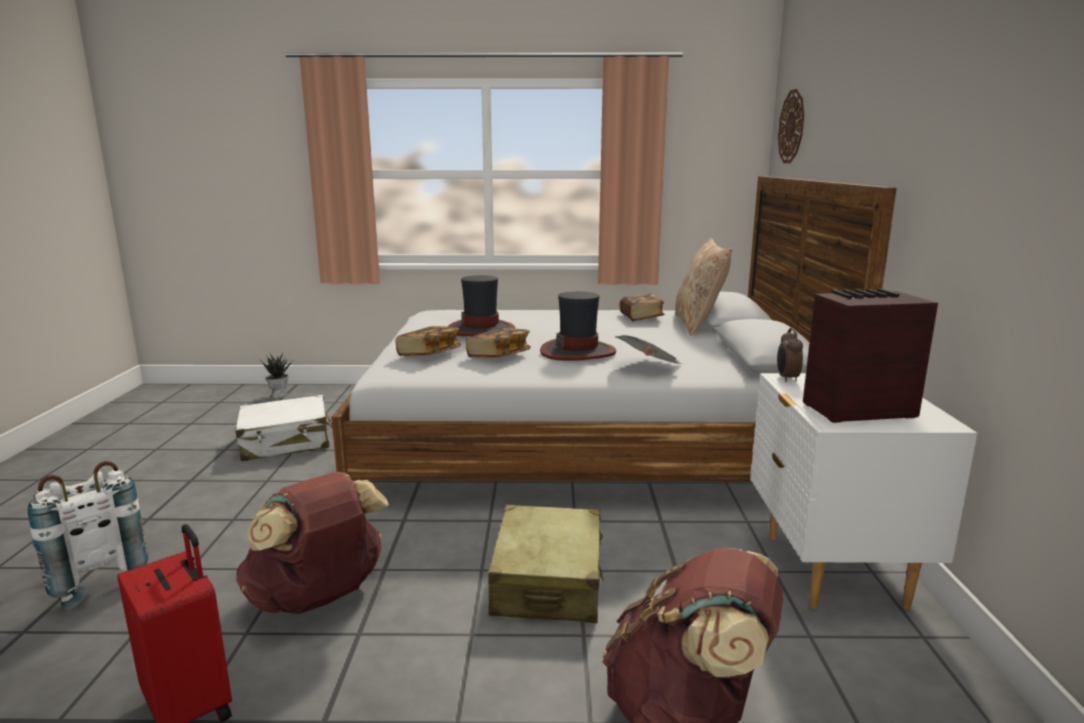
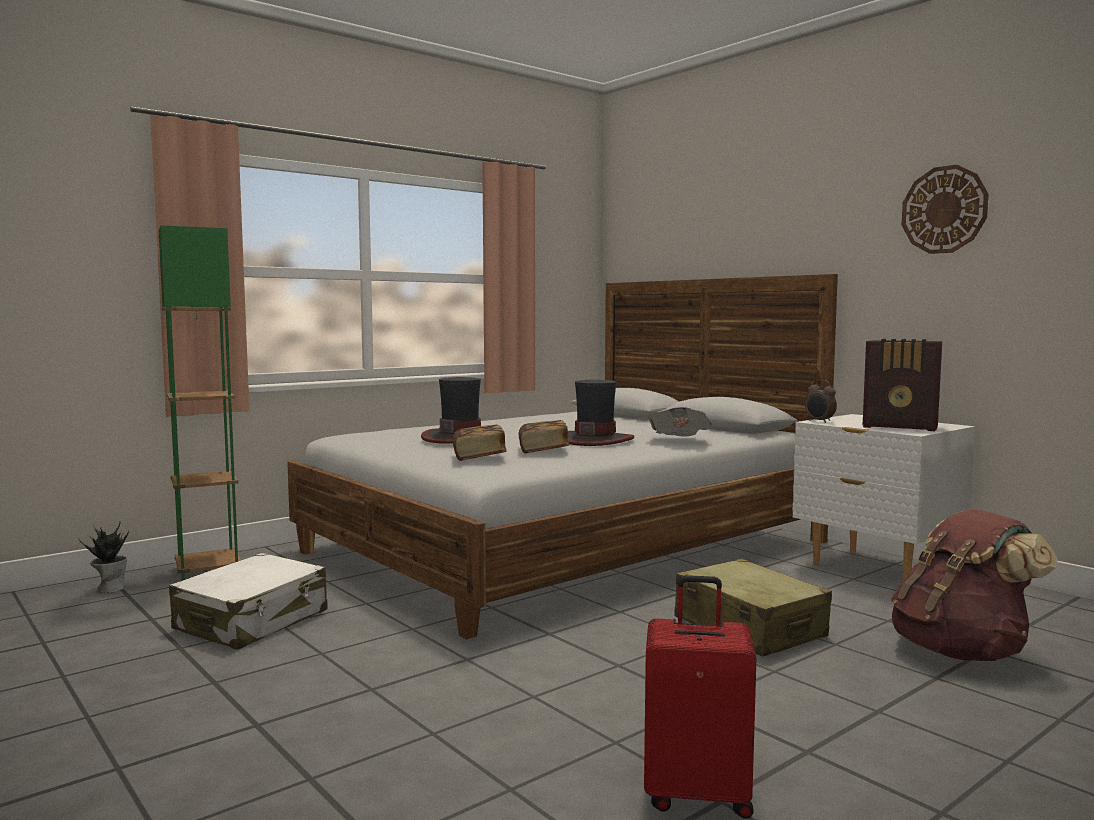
camera: 40 degrees left, 10 degrees down
white backpack [28,461,149,610] -> none
brown backpack [236,472,389,614] -> none
book [619,294,665,321] -> none
beige pillow [675,238,732,336] -> none
wall clock [778,89,804,163] -> wall clock moved to [902,165,988,254]
radio [803,288,938,423] -> radio turned 105 degrees counterclockwise [862,339,942,431]
none -> green floor lamp [159,225,241,581]

